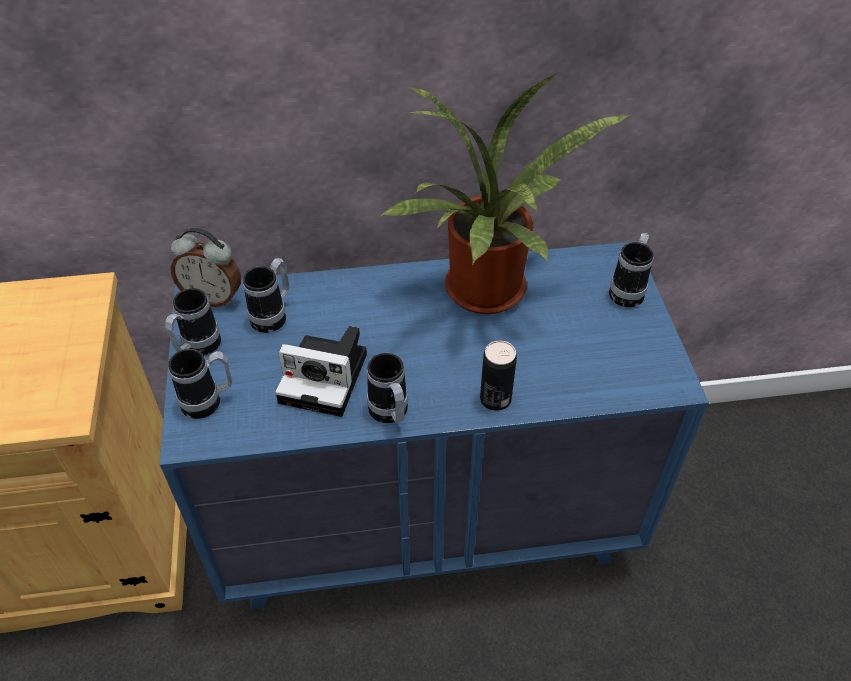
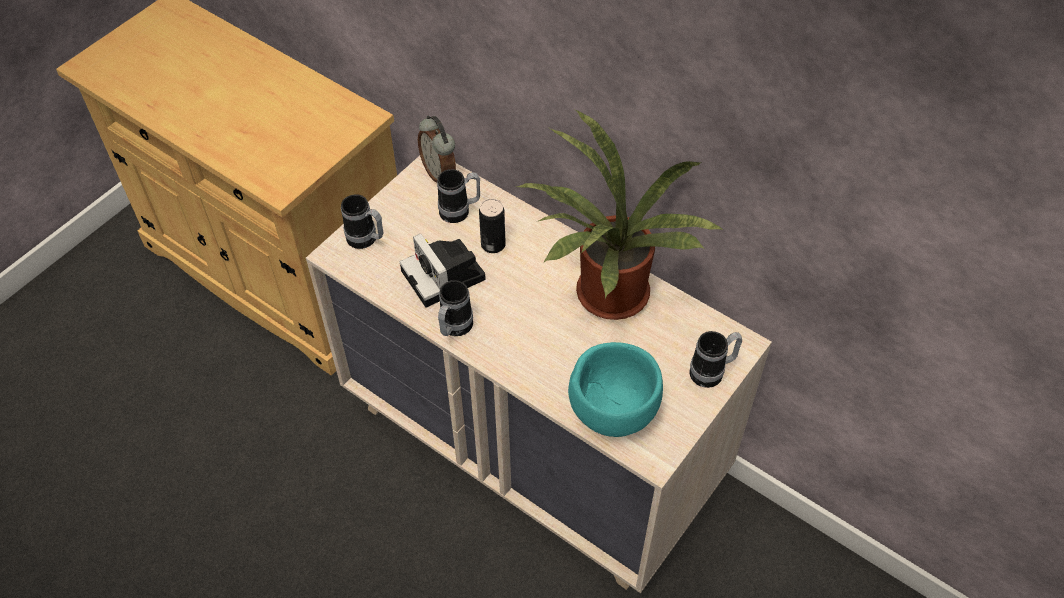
camera: 45 degrees right, 5 degrees up
blue dresser [160,241,709,610] -> beige dresser [306,156,772,593]
mug [165,288,221,355] -> none
can [480,341,517,411] -> can moved to [479,198,506,253]
none -> turquoise bowl [568,342,663,437]

